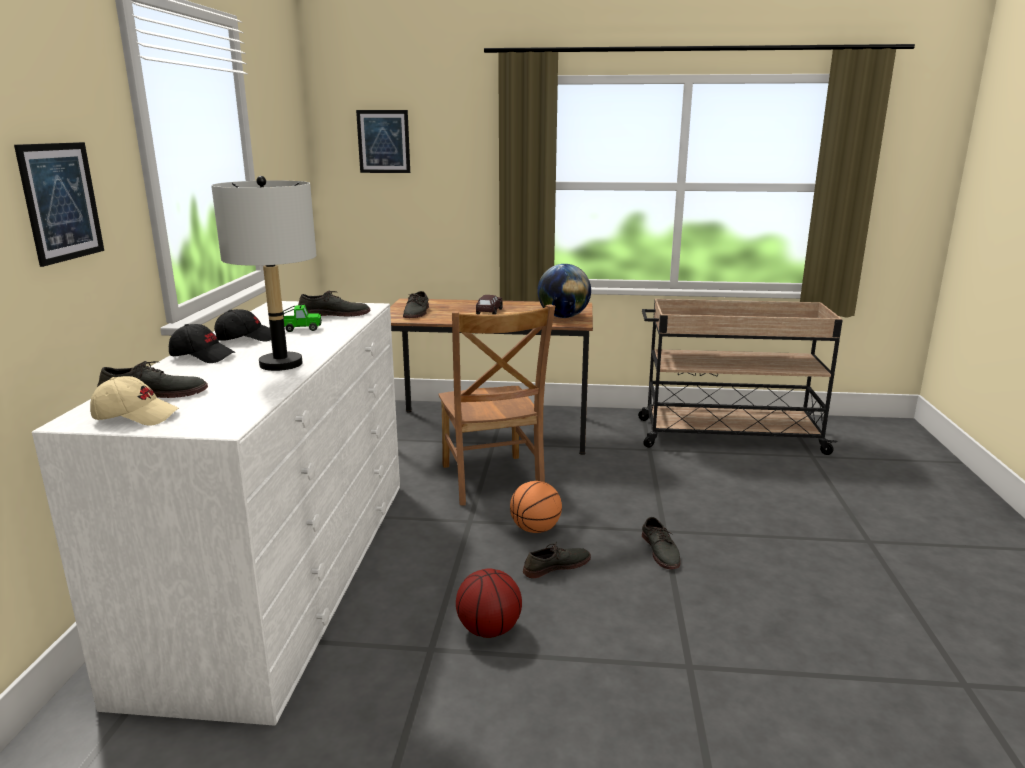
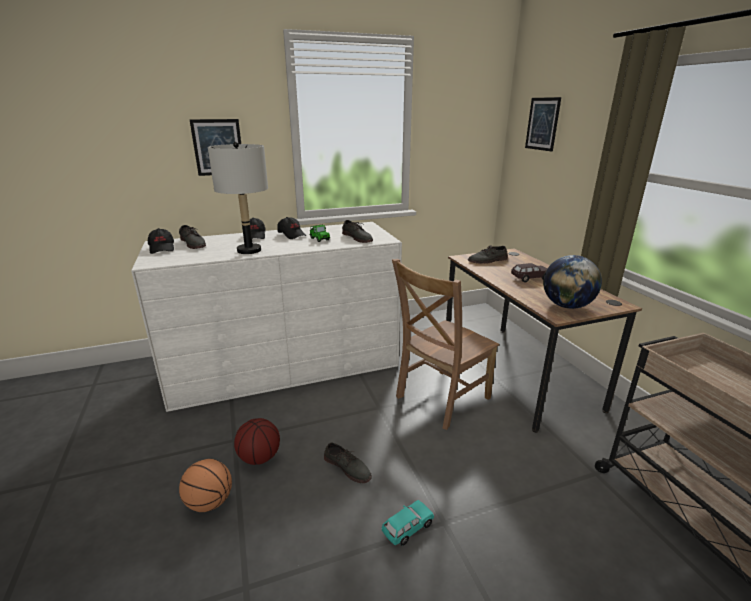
camera: 65 degrees right, 5 degrees up
beige cap [90,376,179,426] -> black cap [148,228,174,254]
basketball [510,481,562,533] -> basketball moved to [179,459,232,512]
grey shoe [642,517,680,569] -> turquoise toy car [382,500,434,546]

